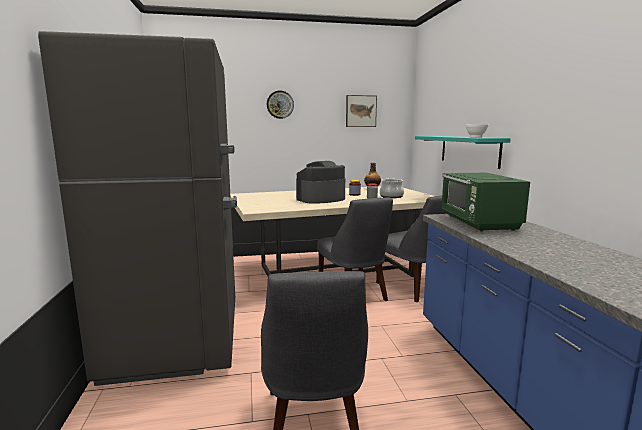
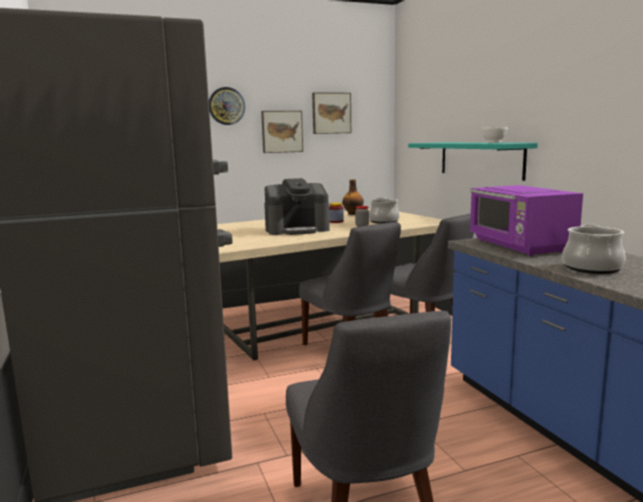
camera: 10 degrees left, 0 degrees up
coffee machine [296,161,345,204] -> coffee machine turned 150 degrees counterclockwise [264,178,330,235]
green microwave [442,173,530,232] -> purple microwave [470,185,583,256]
none -> picture [261,111,303,153]
none -> cooking pot [562,224,626,274]

